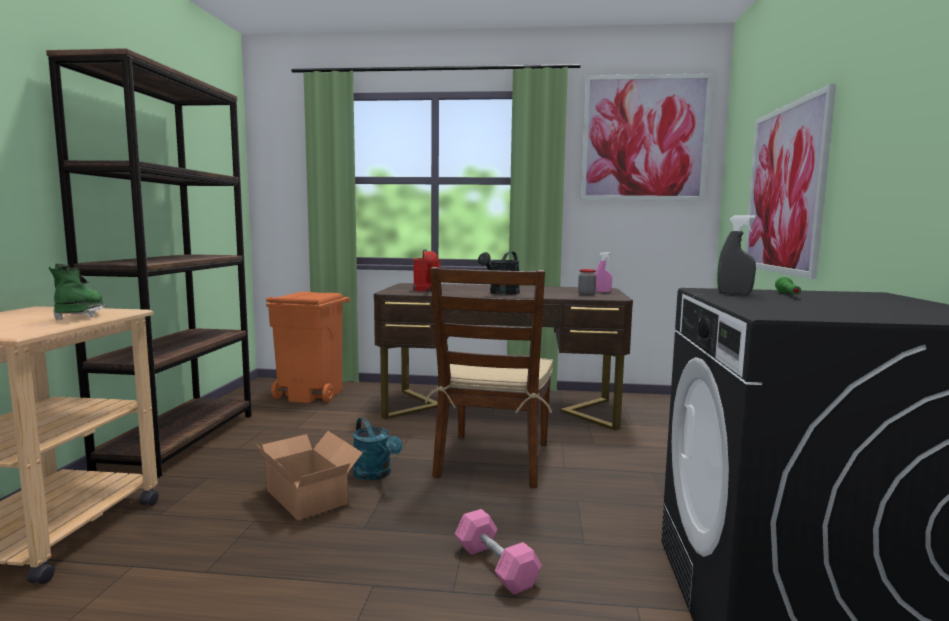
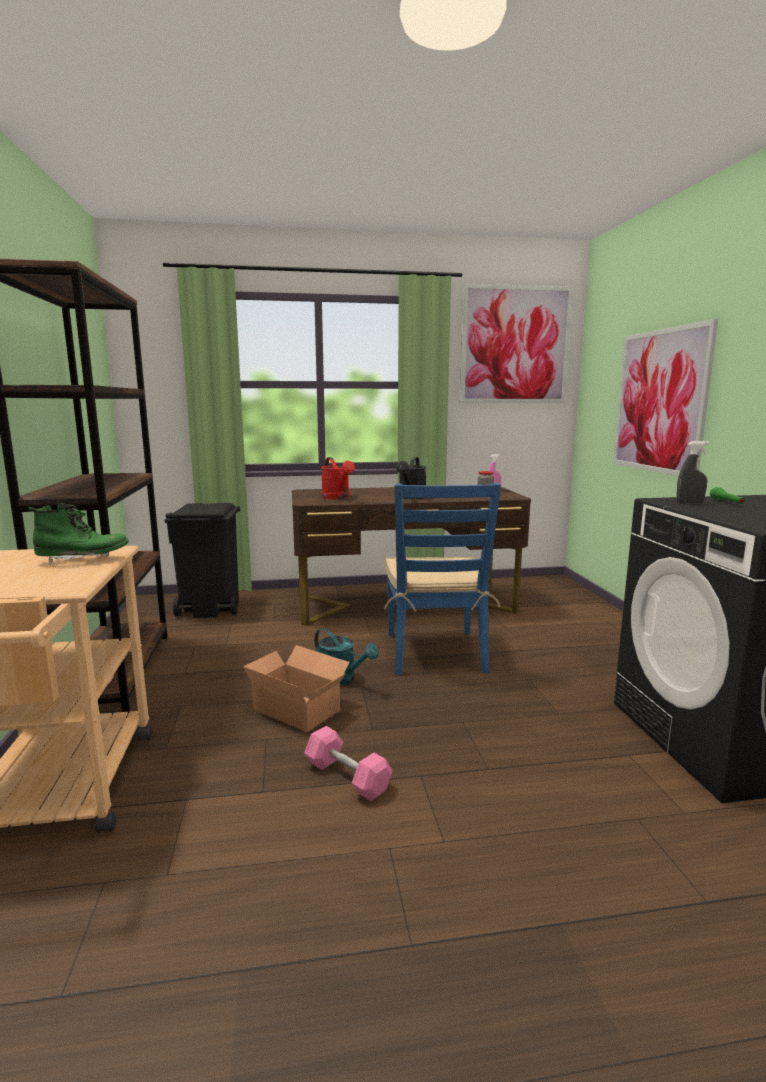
camera: 15 degrees left, 5 degrees up
green boot [49,263,107,320] -> green boot turned 105 degrees clockwise [28,503,129,566]
orange trash can [266,292,350,403] -> black trash can [165,503,240,618]
brown chair [425,267,553,488] -> blue chair [384,483,501,676]
pink dumbbell [455,509,542,595] -> pink dumbbell moved to [304,726,392,801]

